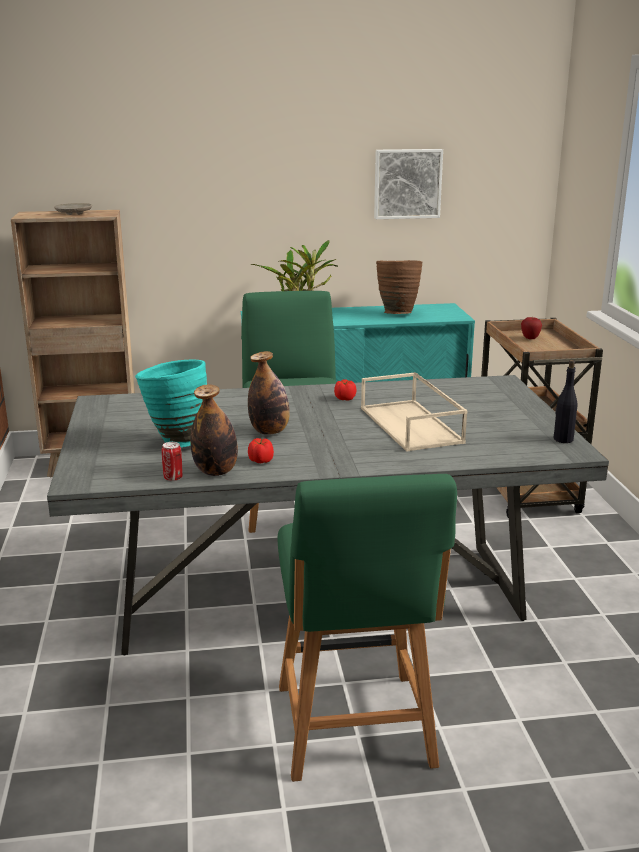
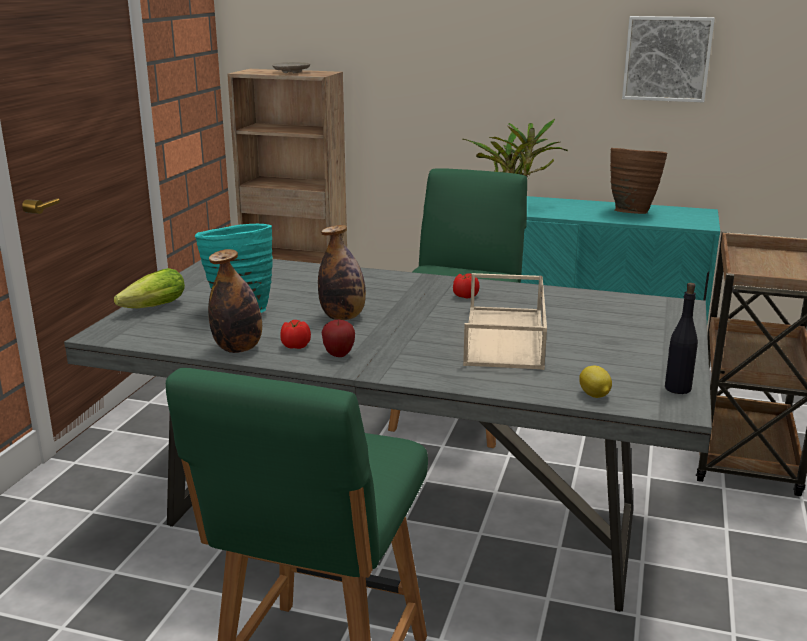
camera: 25 degrees right, 0 degrees up
can [162,442,183,481] -> none
apple [521,317,542,339] -> apple moved to [321,320,355,357]
none -> lettuce [114,268,185,308]
none -> lemon [579,365,612,398]

